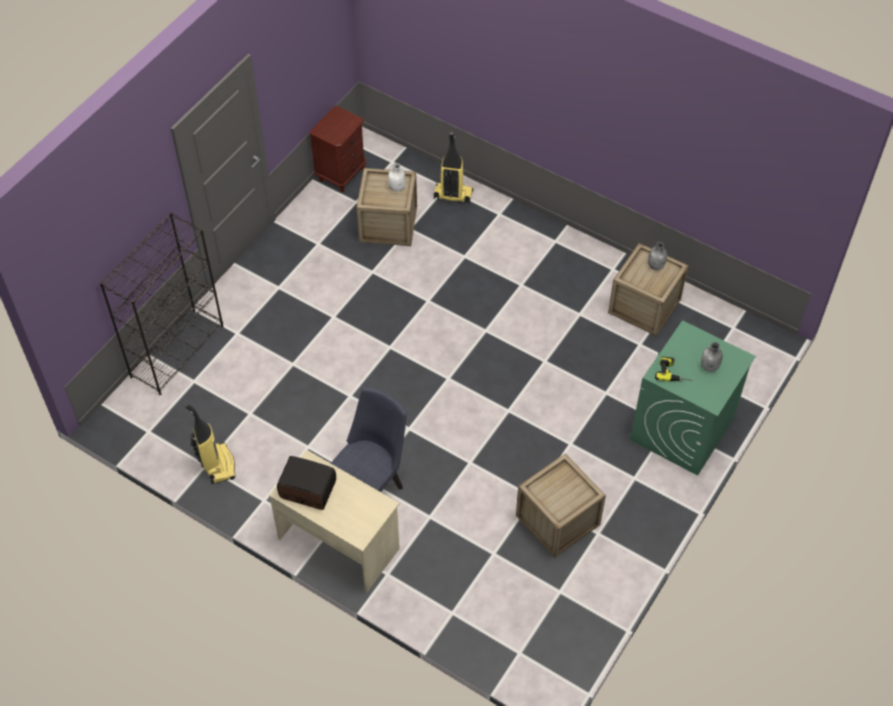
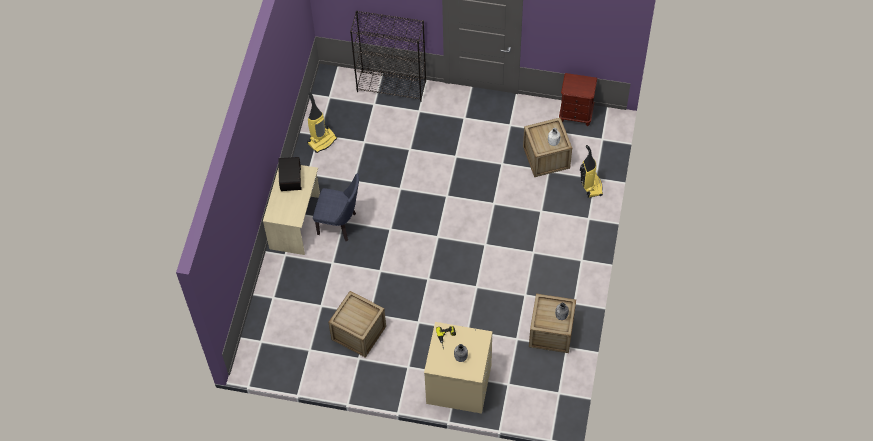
camera: 70 degrees right, 5 degrees up
green washing machine [630,320,756,476] -> beige washing machine [424,322,492,414]

